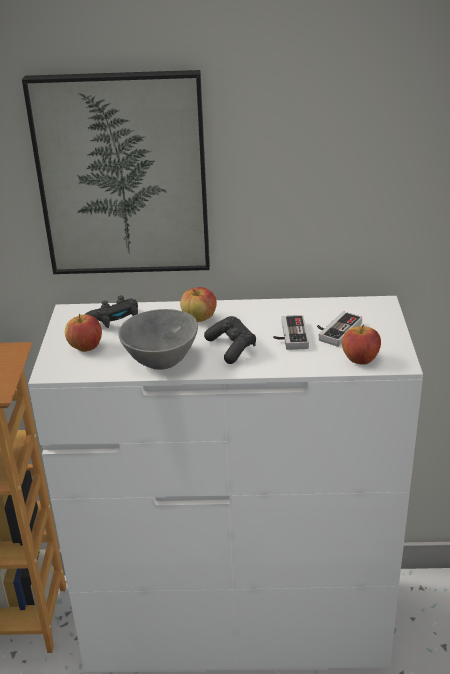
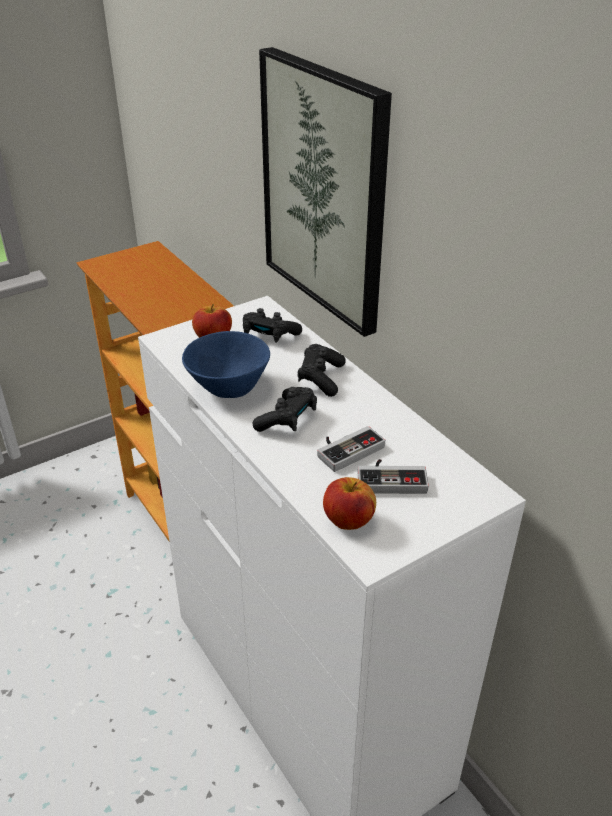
camera: 55 degrees right, 5 degrees up
grey bowl [118,309,198,370] -> blue bowl [182,331,270,398]
apple [180,287,217,322] -> black game controller [297,344,345,397]

